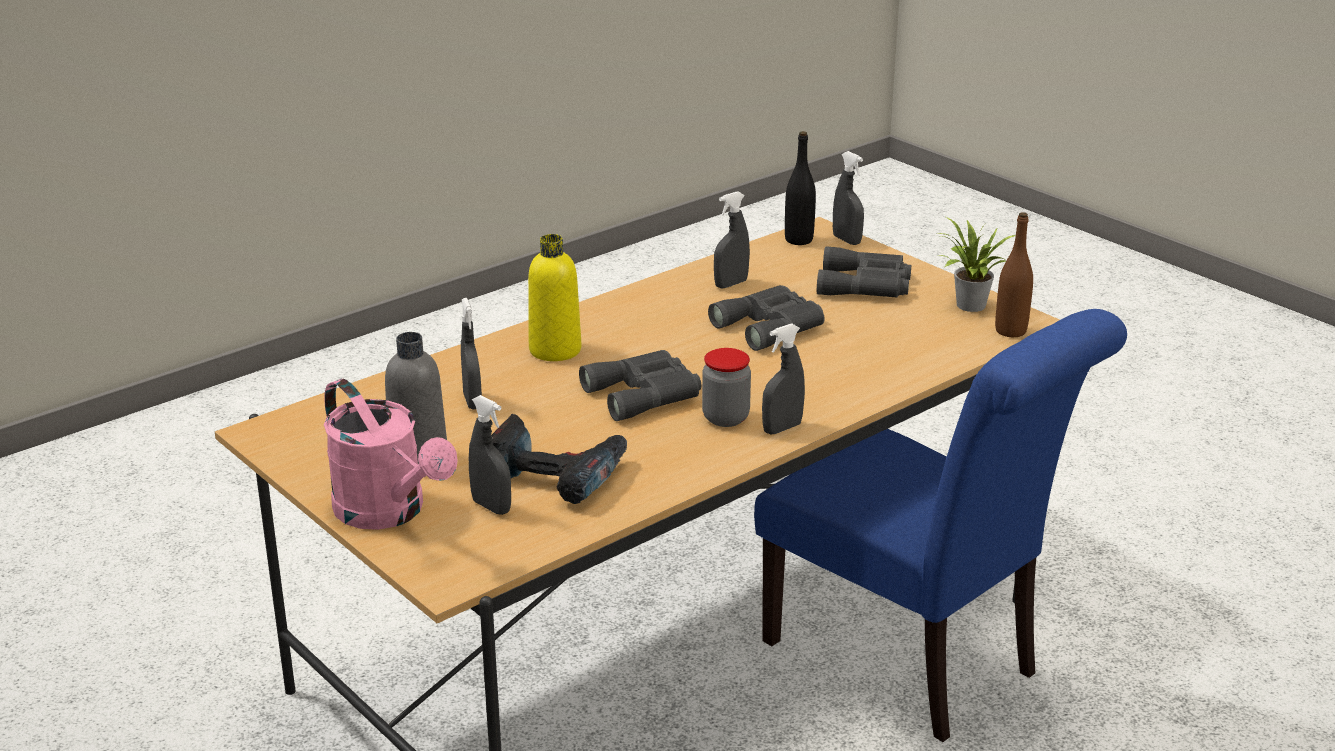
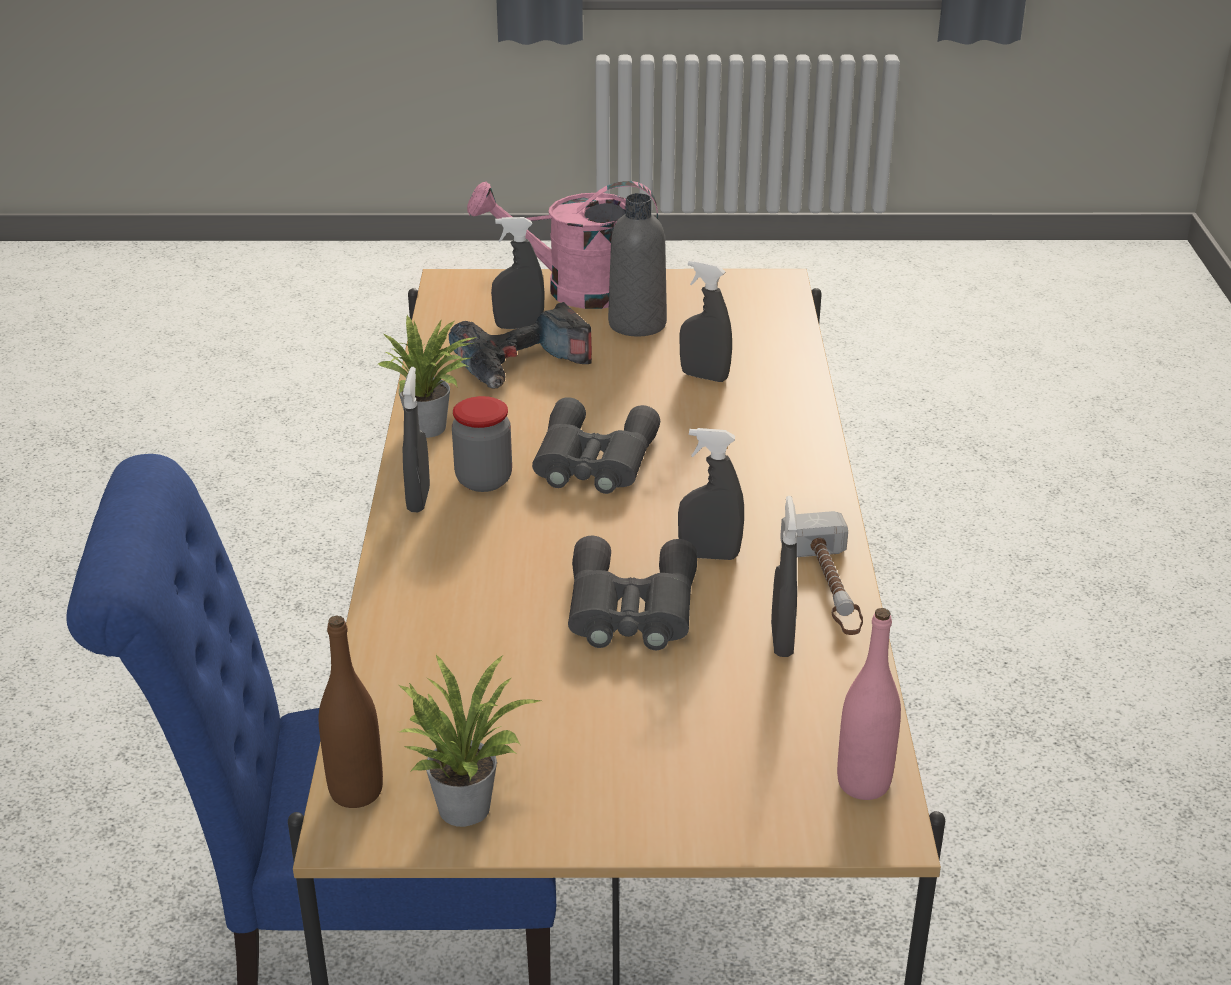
camera: 130 degrees right, 5 degrees up
yellow bottle [528,234,581,361] -> none
black bottle [785,131,816,245] -> pink bottle [837,608,901,800]
grey binoculars [817,246,911,298] -> none
grey spray bottle [833,151,864,245] -> grey spray bottle moved to [678,428,744,560]
none -> potted plant [377,315,477,438]
none -> hammer [780,511,863,635]

